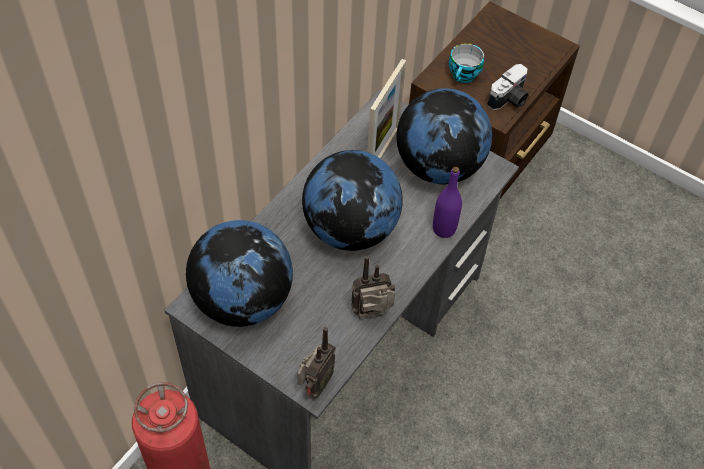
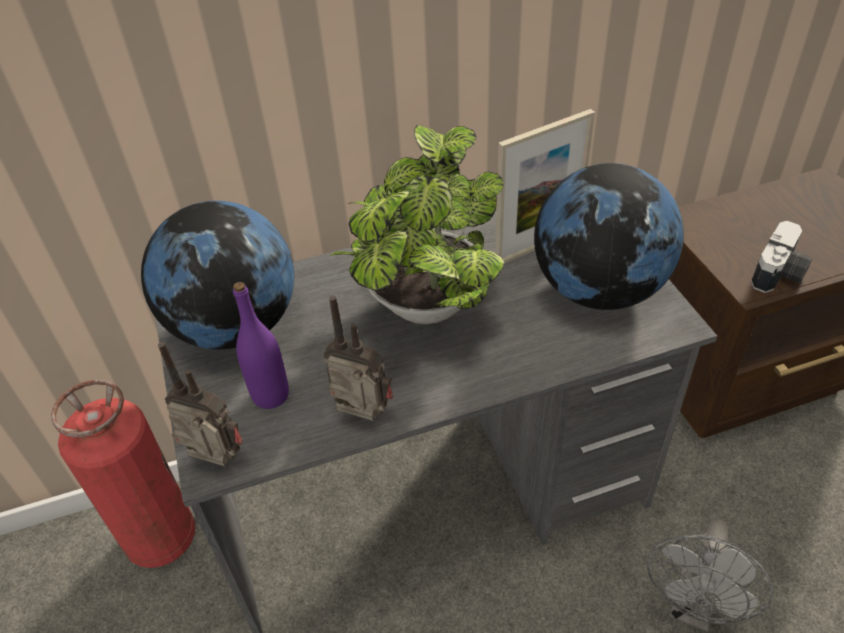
camera: 40 degrees right, 10 degrees down
radio [297,327,335,398] -> radio turned 135 degrees counterclockwise [158,342,243,466]
globe [302,150,403,251] -> potted plant [329,125,504,324]
purple bottle [433,167,462,238] -> purple bottle moved to [233,282,289,409]
cup [449,43,484,83] -> none
camera [487,64,529,110] -> camera turned 45 degrees counterclockwise [751,221,812,293]
none -> grey fan [647,518,773,631]

